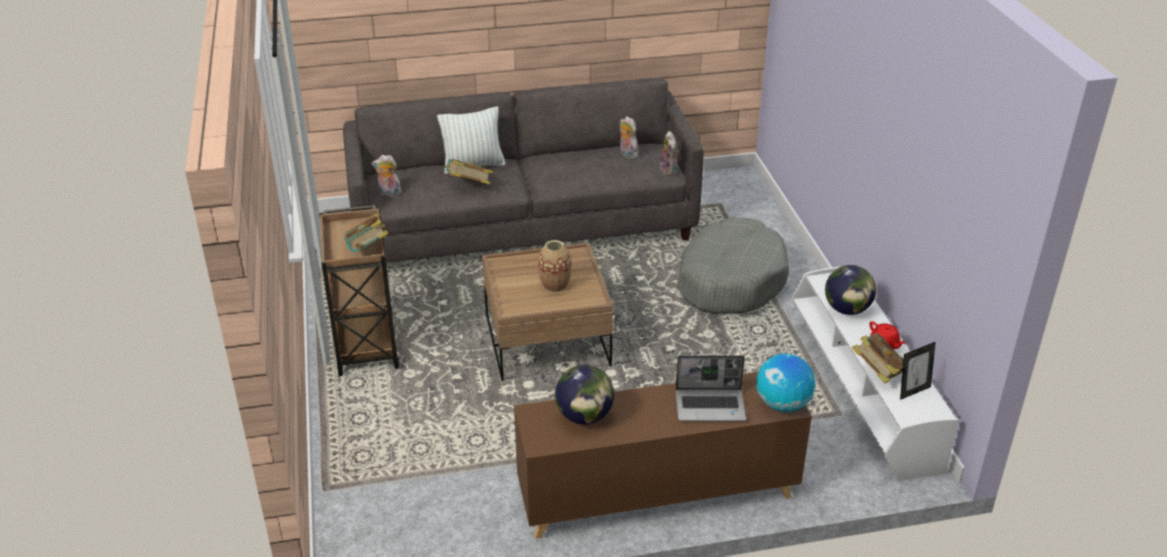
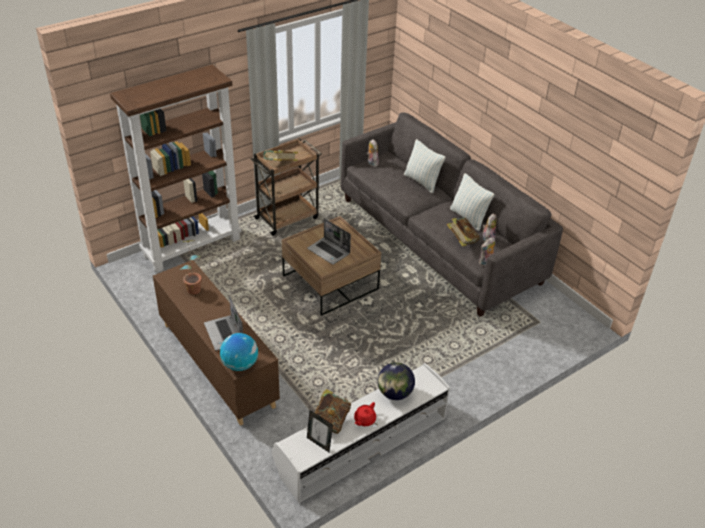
camera: 65 degrees right, 5 degrees up
book [443,159,493,185] -> book moved to [447,218,480,247]
vase [538,240,571,292] -> laptop [307,219,351,265]
globe [555,365,614,424] -> potted plant [180,240,202,295]
grey dog bed [678,218,789,313] -> none
none -> brown bookcase [110,65,241,272]
none -> pillow [450,173,495,231]

